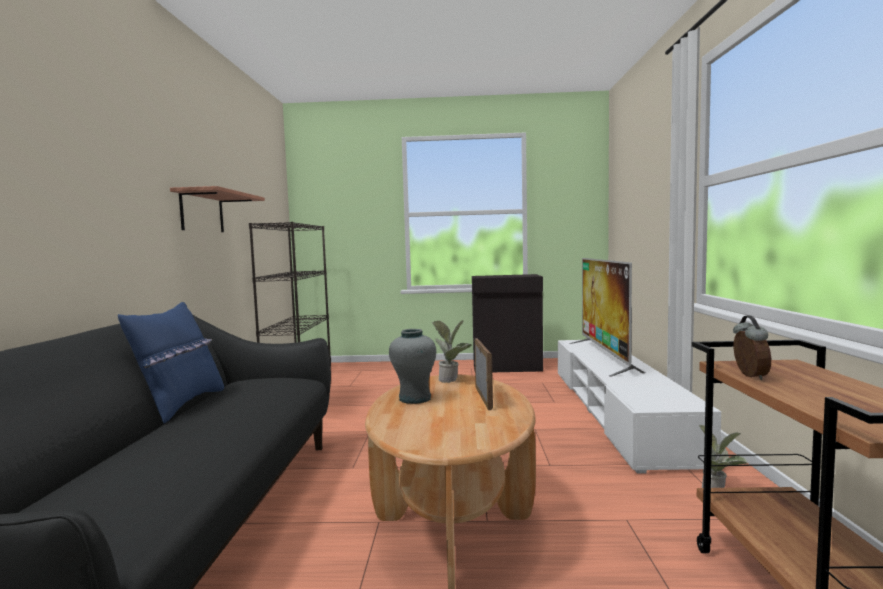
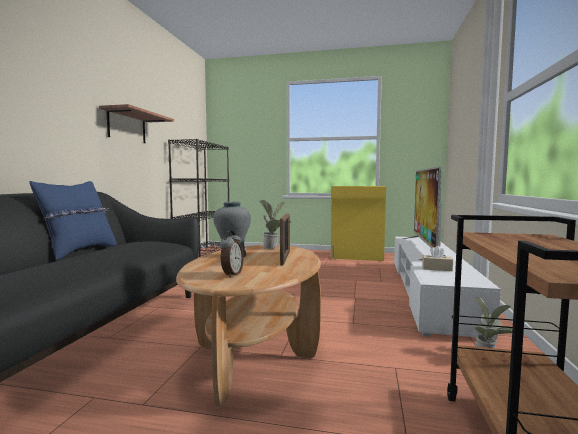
camera: 10 degrees right, 0 degrees up
black cabinet [472,274,543,372] -> yellow cabinet [331,186,386,261]
alarm clock [733,315,771,380] -> alarm clock moved to [220,230,244,278]
none -> beige tissue box [422,246,453,271]

